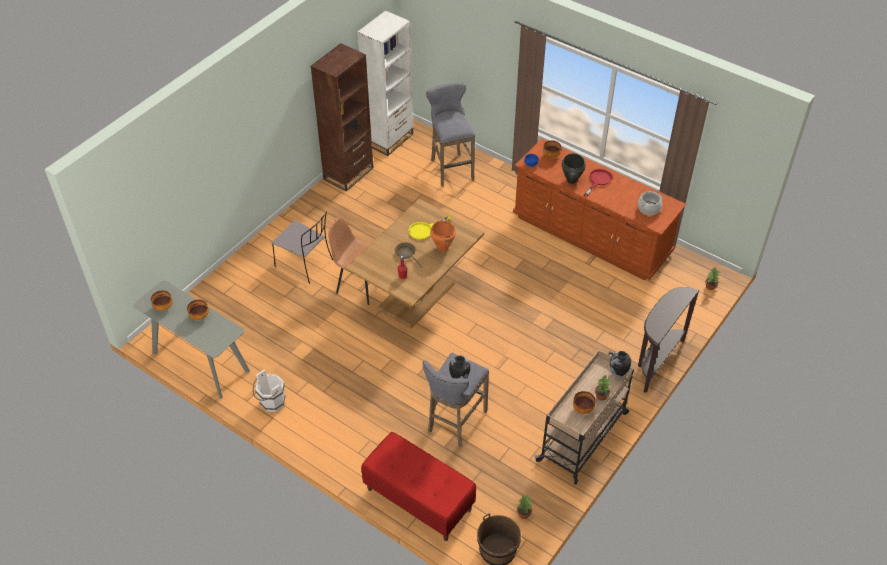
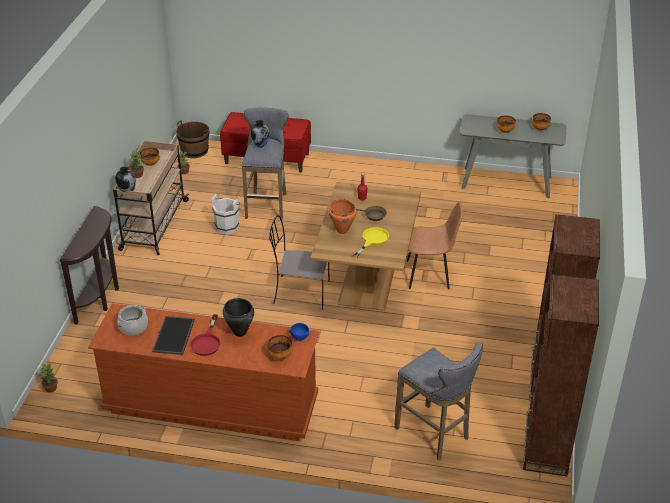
camera: 155 degrees right, 10 degrees down
white bucket [253,369,285,412] -> white bucket moved to [212,194,241,235]
grey chair [272,211,333,284] -> grey chair moved to [269,216,330,310]
white bookcase [357,11,413,156] -> brown bookcase [523,274,599,476]
none -> tray [152,316,195,355]

